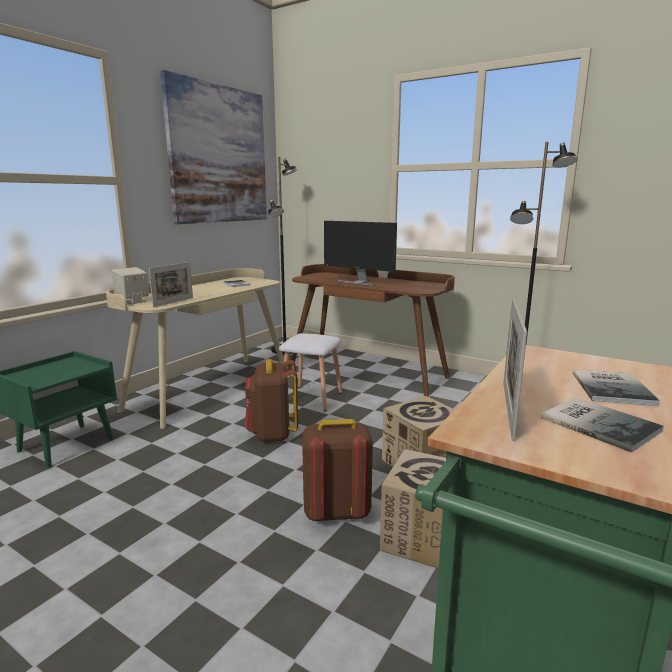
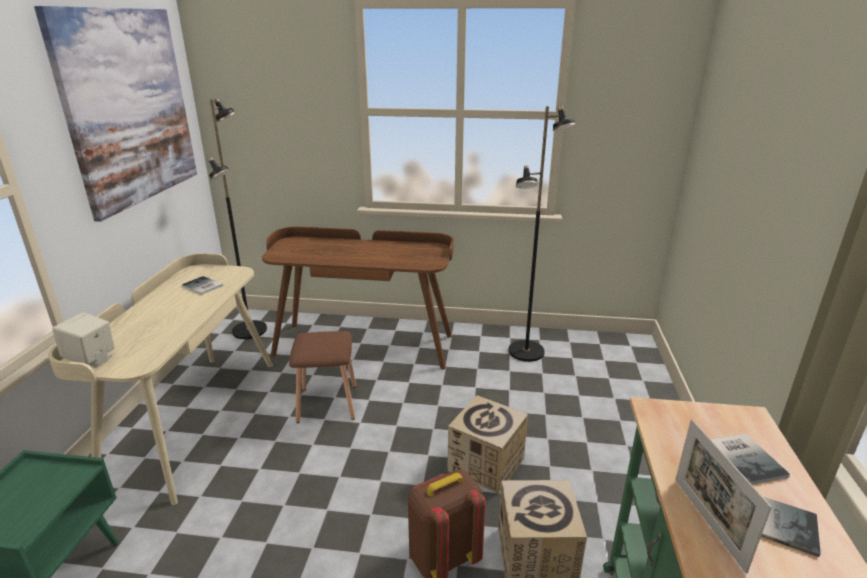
camera: 25 degrees left, 10 degrees up
picture frame [149,262,193,307] -> none
brown backpack [245,359,298,442] -> none
white stool [279,333,342,412] -> brown stool [289,331,356,423]
monitor [324,221,397,286] -> none

